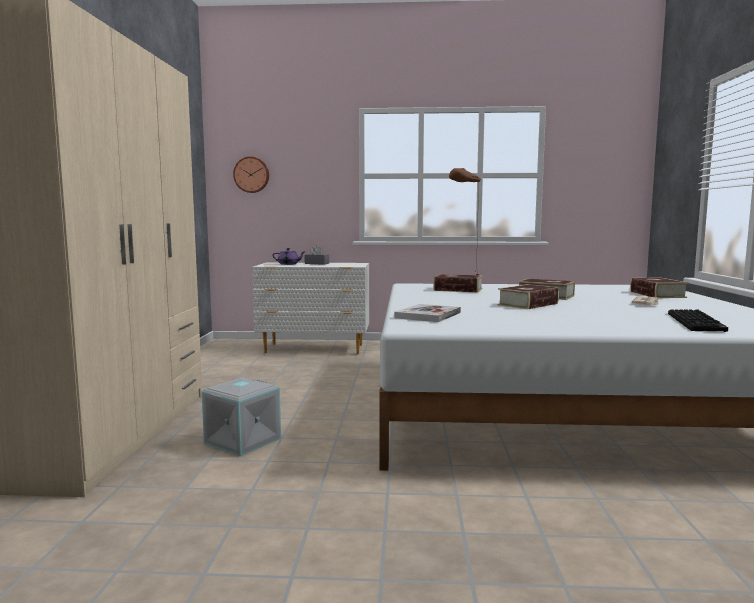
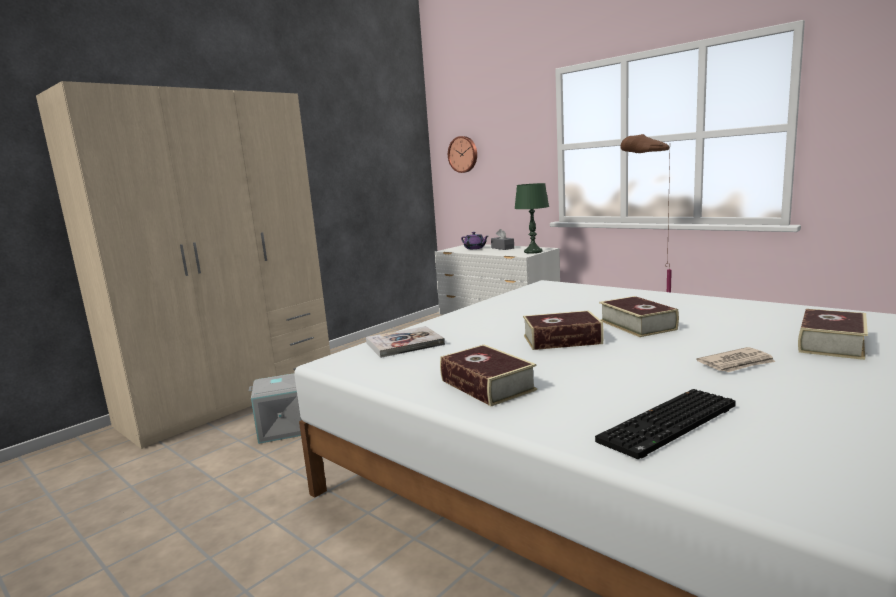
camera: 40 degrees right, 5 degrees up
book [434,274,483,293] -> book moved to [440,345,537,406]
none -> green table lamp [514,183,549,254]

